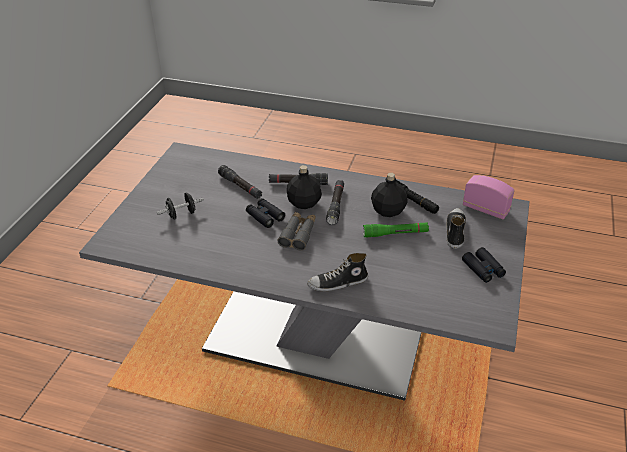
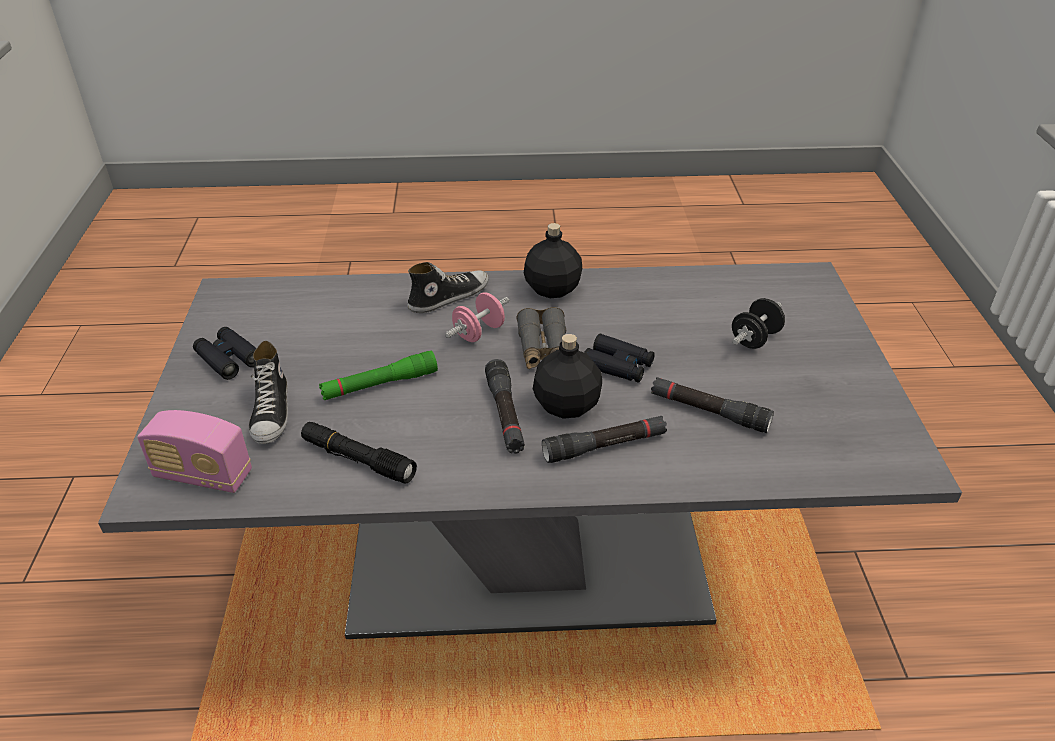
camera: 160 degrees right, 0 degrees up
black bottle [371,173,408,217] -> black bottle moved to [524,223,582,298]
none -> pink dumbbell [445,292,509,342]

